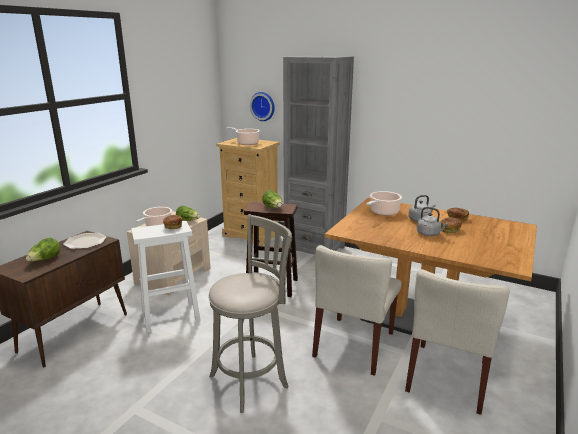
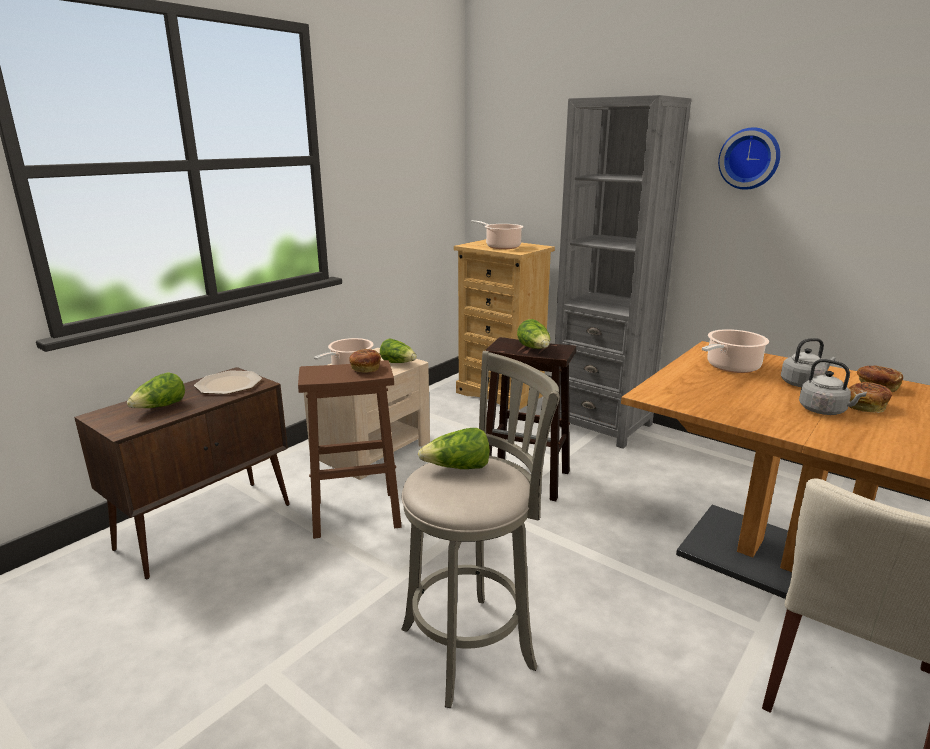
camera: 10 degrees right, 0 degrees up
white stool [131,221,201,333] -> brown stool [298,360,402,539]
wall clock [250,92,275,121] -> wall clock moved to [718,127,780,190]
beige chair [312,245,402,376] -> none
none -> lettuce [418,428,490,469]

